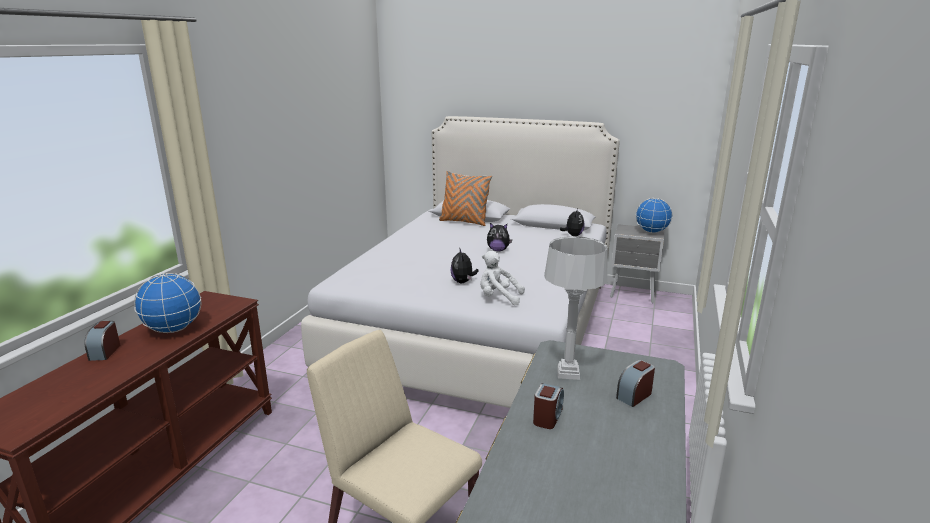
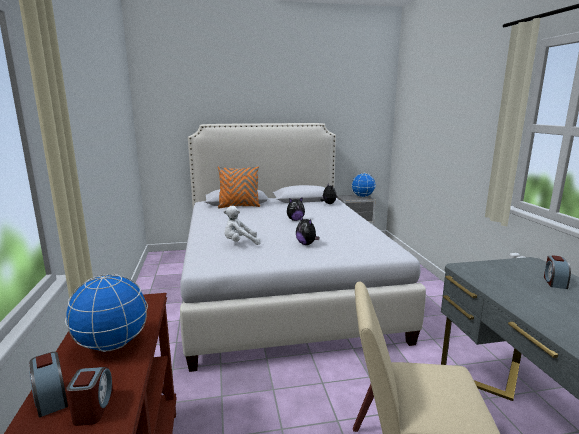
camera: 30 degrees left, 5 degrees down
white plush toy [480,251,525,305] -> white plush toy moved to [223,206,261,245]
alarm clock [533,383,564,429] -> alarm clock moved to [66,367,113,426]
grey table lamp [544,236,608,380] -> none

